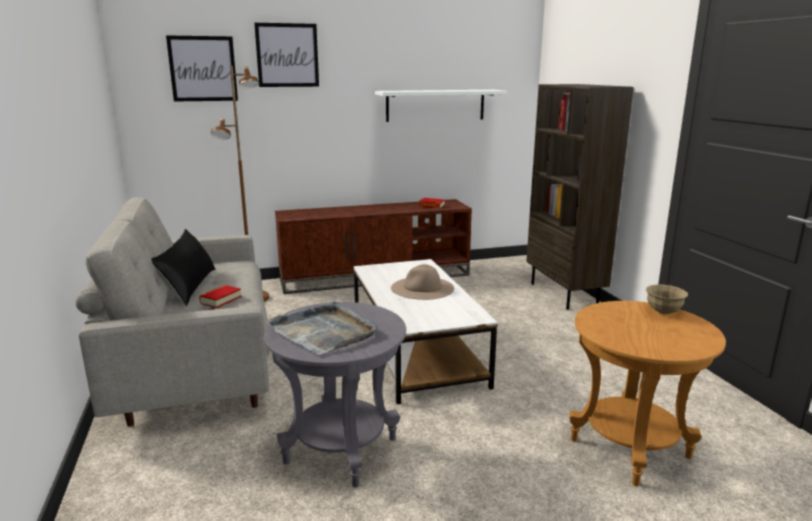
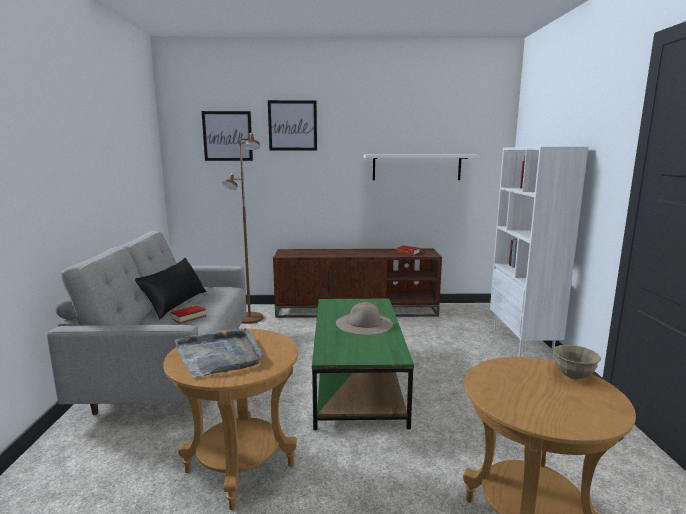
camera: 15 degrees right, 5 degrees down
grey side table [264,302,406,488] -> brown side table [163,329,298,510]
white coffee table [353,259,498,404] -> green coffee table [312,299,414,430]
brown bookcase [526,84,634,310] -> white bookcase [490,147,588,358]

